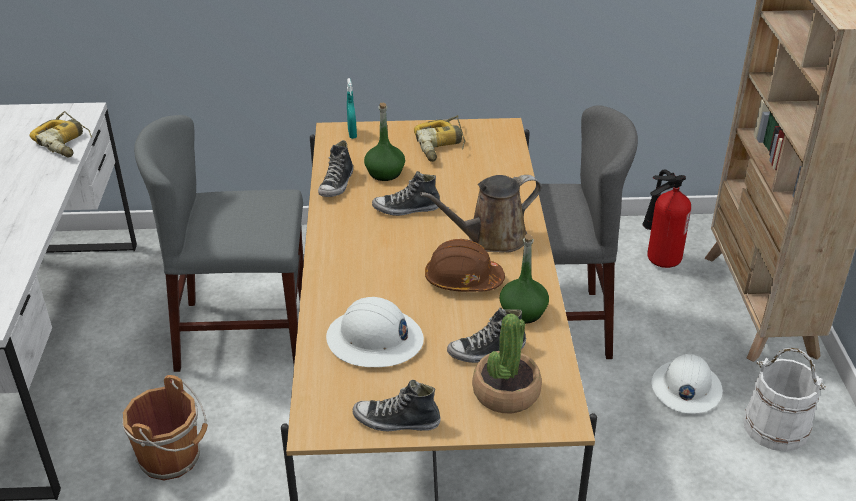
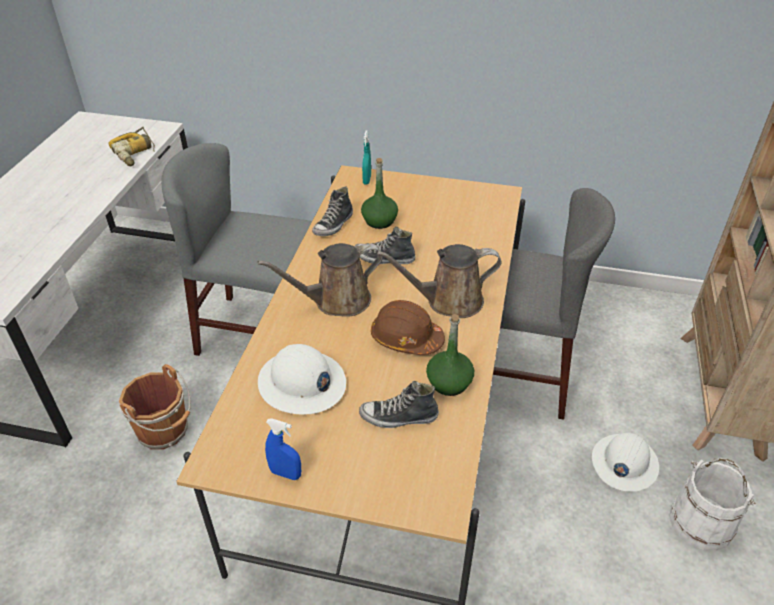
camera: 15 degrees right, 5 degrees up
shoe [353,380,441,431] -> blue spray bottle [265,418,301,480]
power drill [414,115,465,162] -> none
potted plant [472,313,542,413] -> none
fire extinguisher [643,169,691,268] -> none
none -> brown watering can [258,243,383,317]

